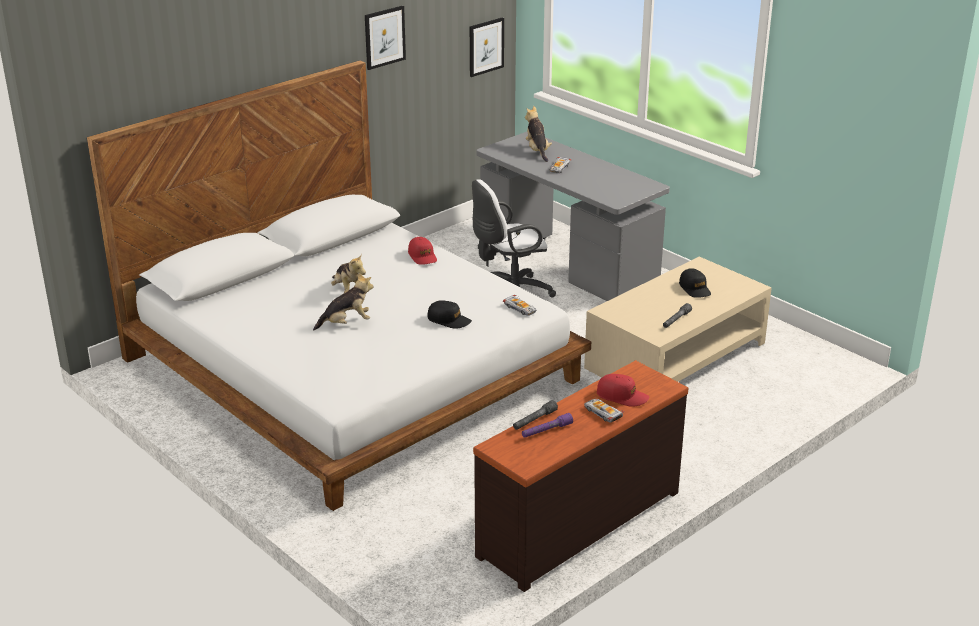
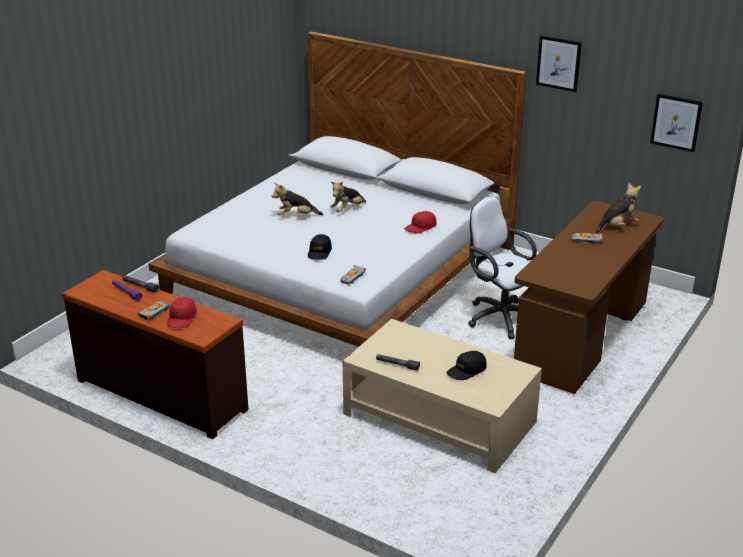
camera: 75 degrees right, 0 degrees up
plush toy [313,272,373,331] -> plush toy turned 120 degrees clockwise [272,183,323,215]
grey desk [476,132,670,301] -> brown desk [514,201,664,394]

